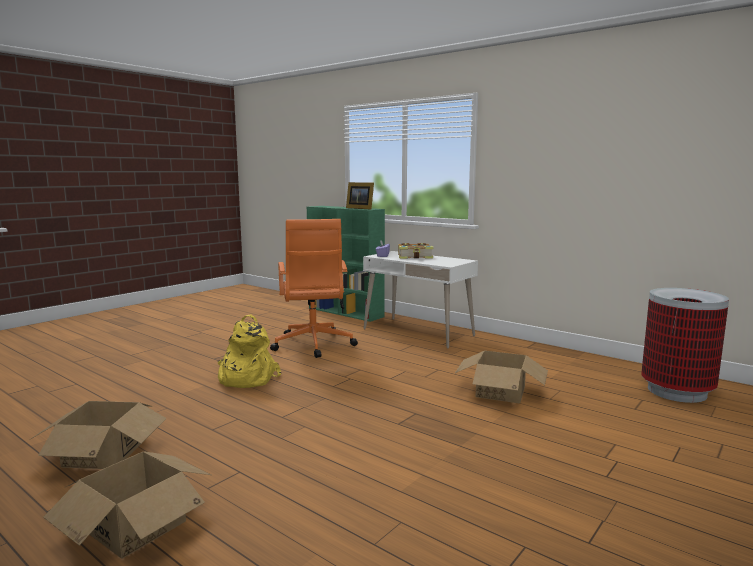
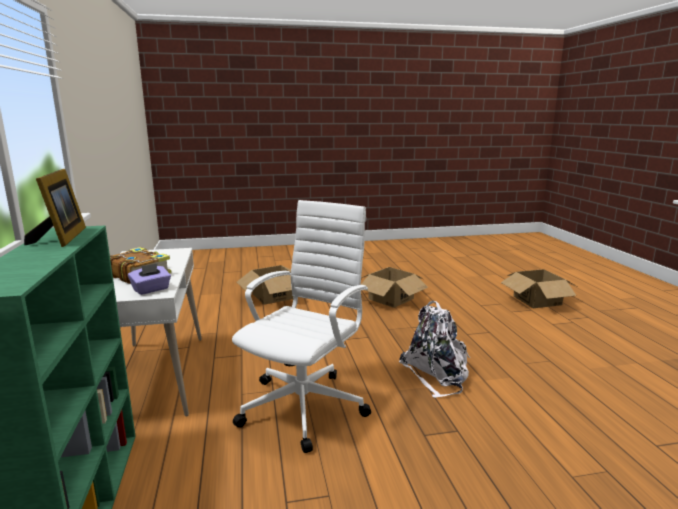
camera: 140 degrees left, 5 degrees up
cardboard box [31,401,167,469] -> cardboard box moved to [361,267,428,308]
yellow backpack [218,315,282,388] -> white backpack [399,301,470,398]
orange office chair [270,219,358,358] -> white office chair [232,200,371,453]
trash can [641,288,729,403] -> none

